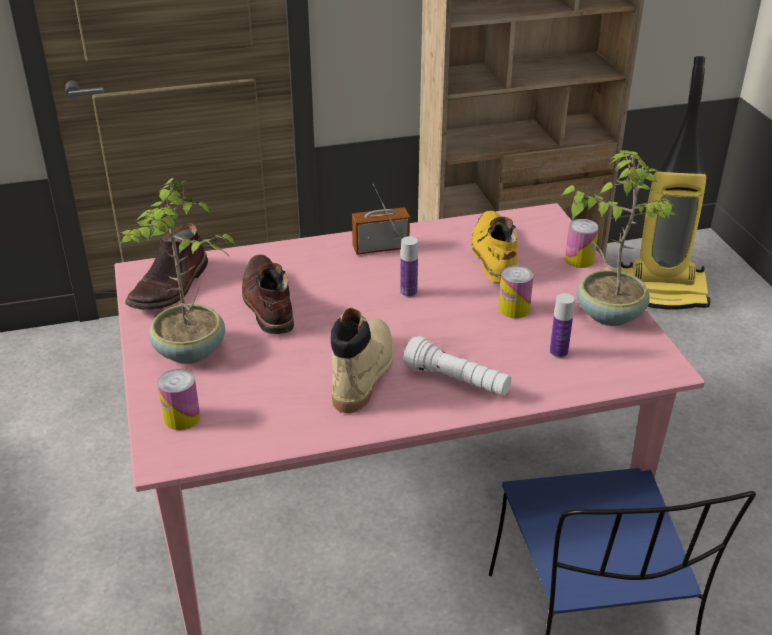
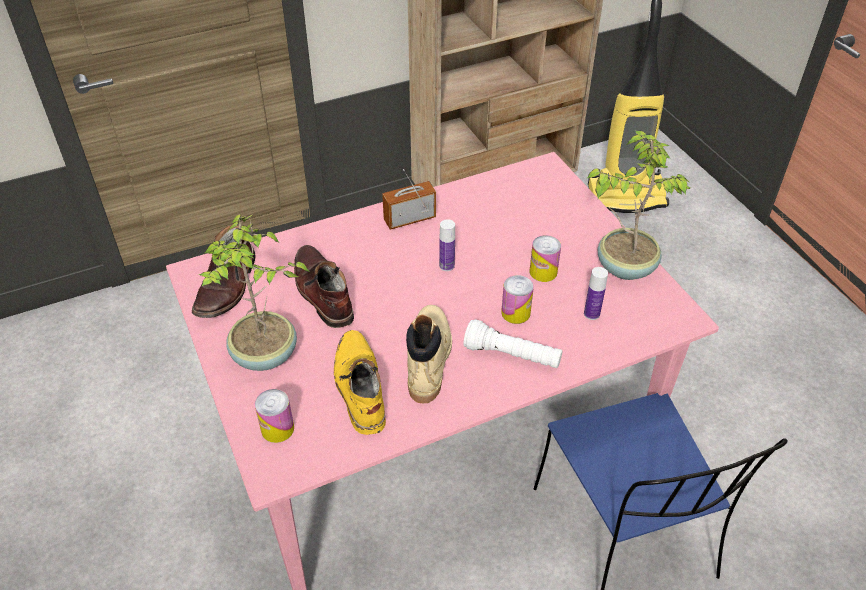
camera: 10 degrees left, 10 degrees up
yellow boot [471,211,518,283] -> yellow boot moved to [334,330,386,435]
can [565,219,599,268] -> can moved to [501,275,534,324]

